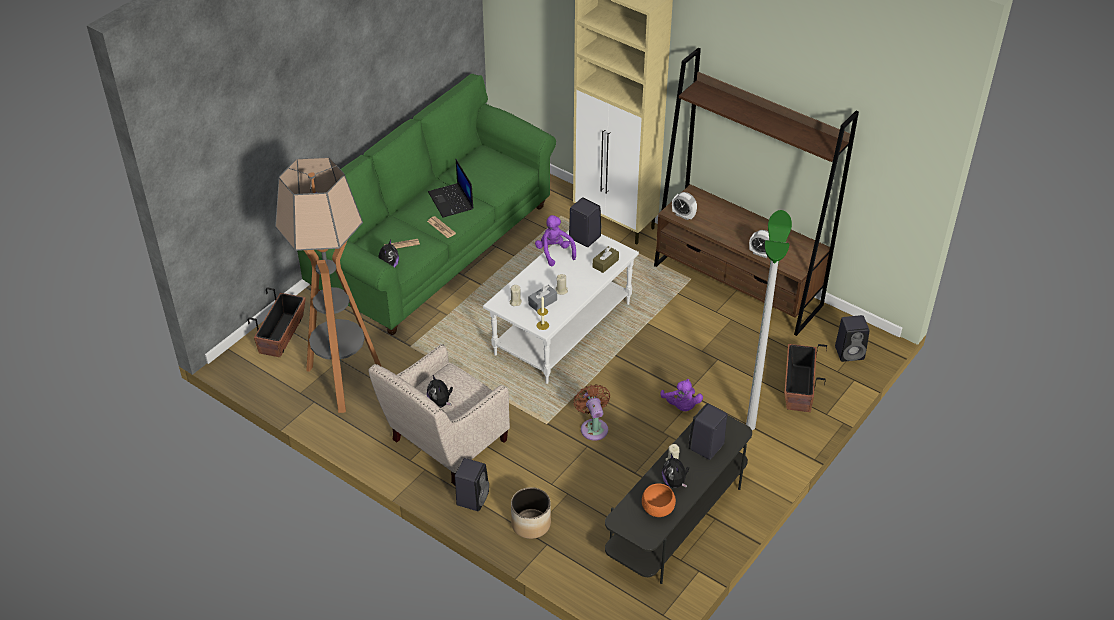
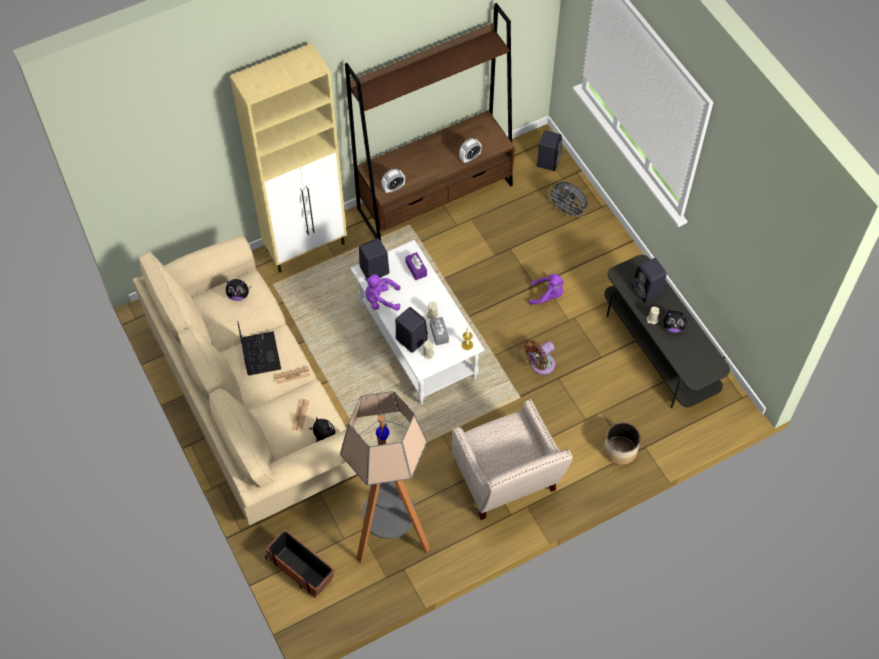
camera: 65 degrees left, 15 degrees up
green sofa [297,74,556,335] -> beige sofa [132,235,356,525]
plush toy [427,375,453,408] -> plush toy moved to [226,279,251,301]
laptop [428,159,473,218] -> laptop turned 105 degrees counterclockwise [237,321,281,376]
black speaker [455,458,489,511] -> black speaker moved to [395,307,428,353]
brown fan [573,384,610,441] -> brown fan turned 45 degrees counterclockwise [524,340,555,375]
brown tissue box [593,246,619,273] -> purple tissue box [405,252,427,280]
orange bowl [642,483,676,517] -> none
floor lamp [746,210,792,430] -> none
planter [784,344,827,412] -> grey fan [548,181,588,218]

